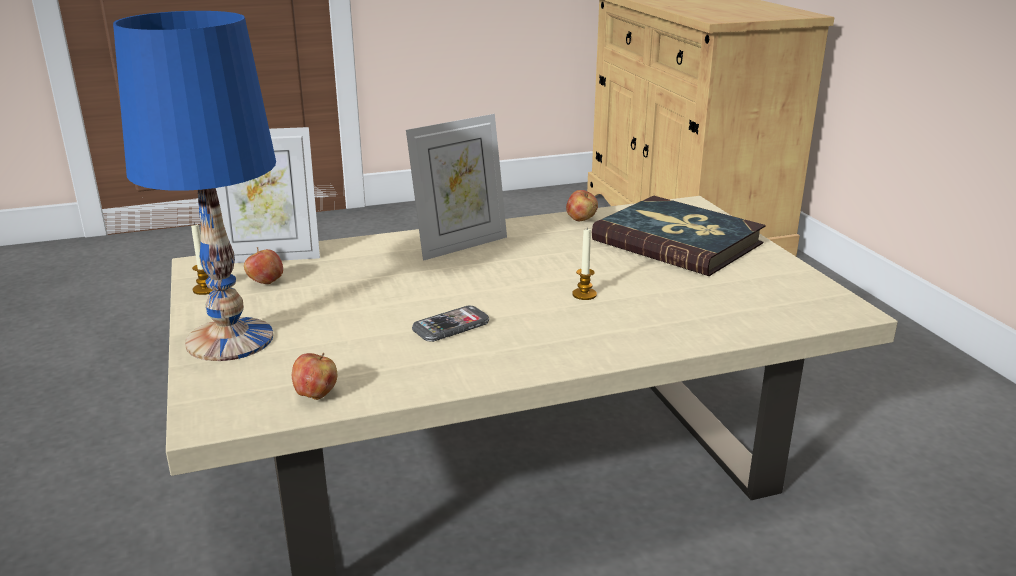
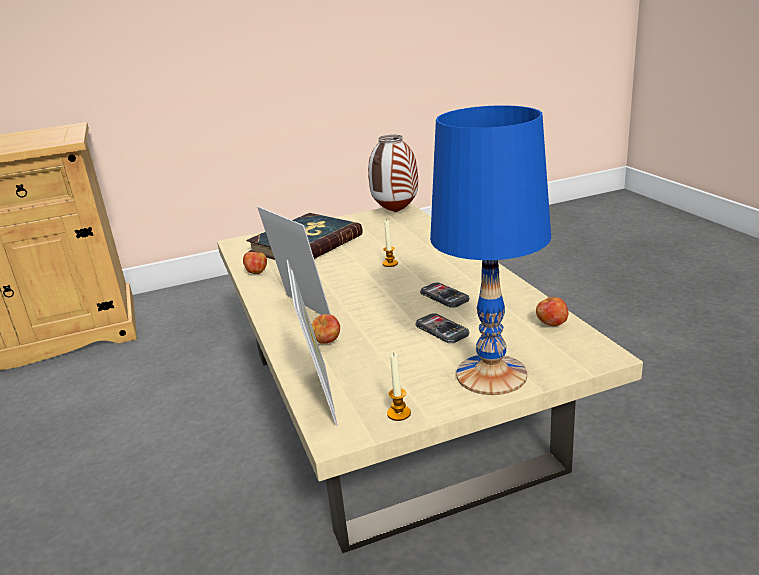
camera: 90 degrees left, 0 degrees up
apple [244,247,283,284] -> apple moved to [311,314,340,344]
none -> vase [368,135,418,212]
none -> phone [416,313,469,343]

